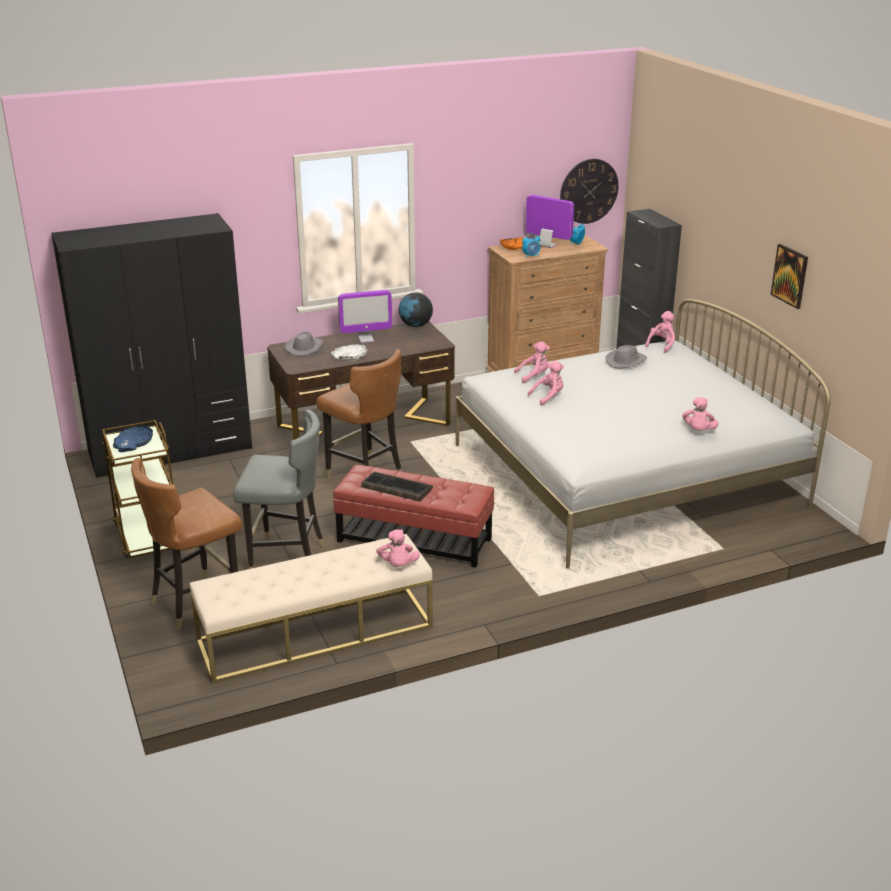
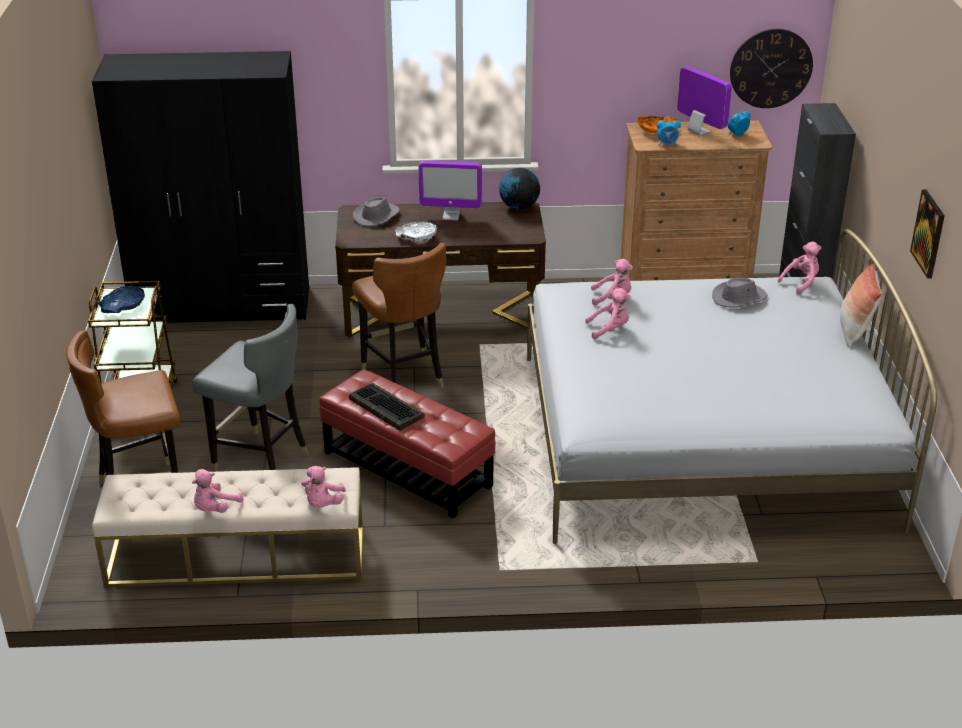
camera: 20 degrees right, 5 degrees up
pink plush toy [682,397,719,430] -> pink plush toy moved to [192,469,244,513]
none -> pillow [840,262,882,347]

